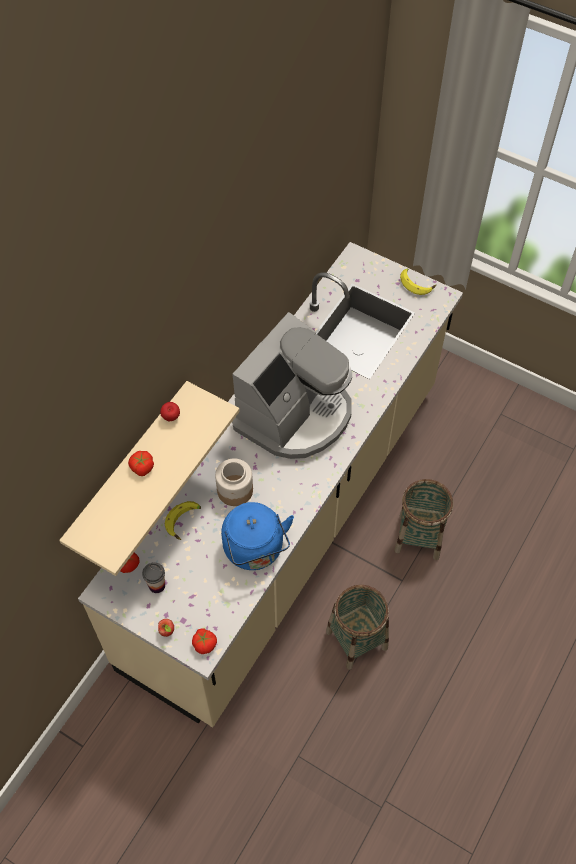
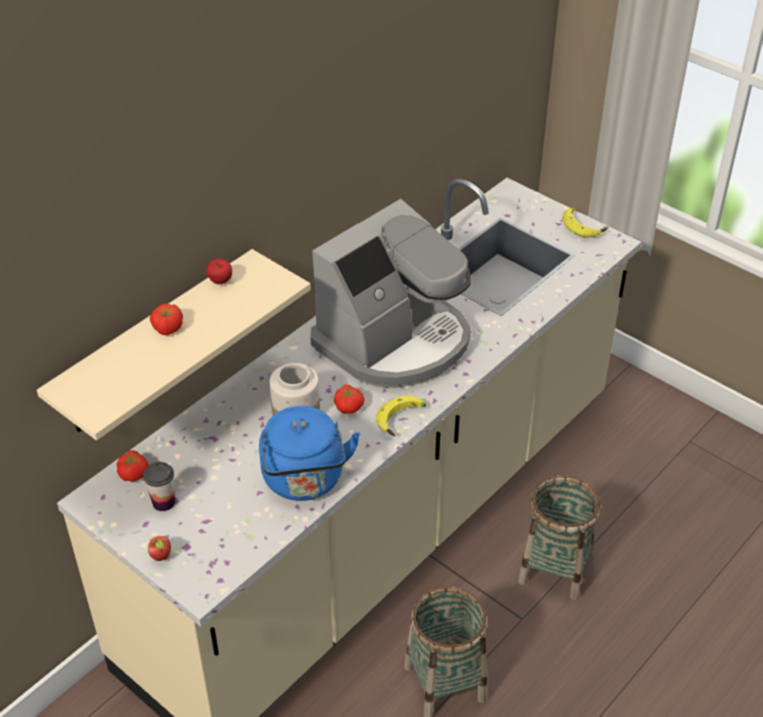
camera: 10 degrees right, 15 degrees down
banana [165,501,201,540] -> banana moved to [376,396,426,437]
tomato [192,628,217,654] -> tomato moved to [334,384,365,414]

